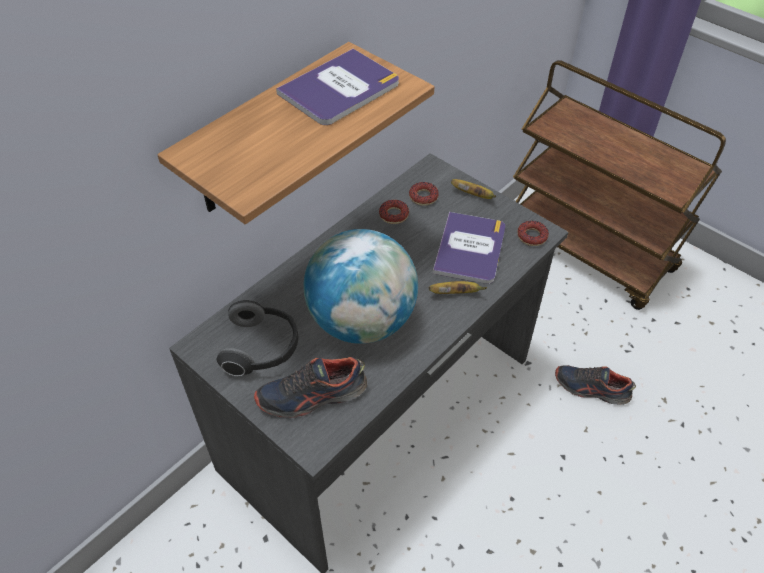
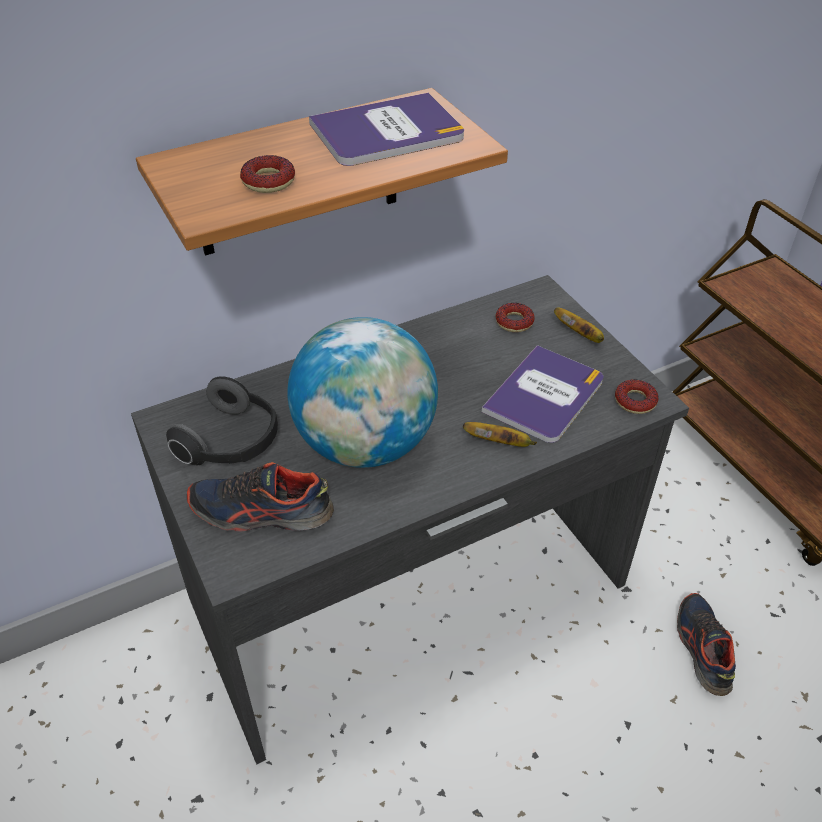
camera: 20 degrees right, 5 degrees down
donut [379,200,409,224] -> donut moved to [240,155,295,193]
shoe [555,366,636,405] -> shoe turned 45 degrees clockwise [677,593,736,696]

